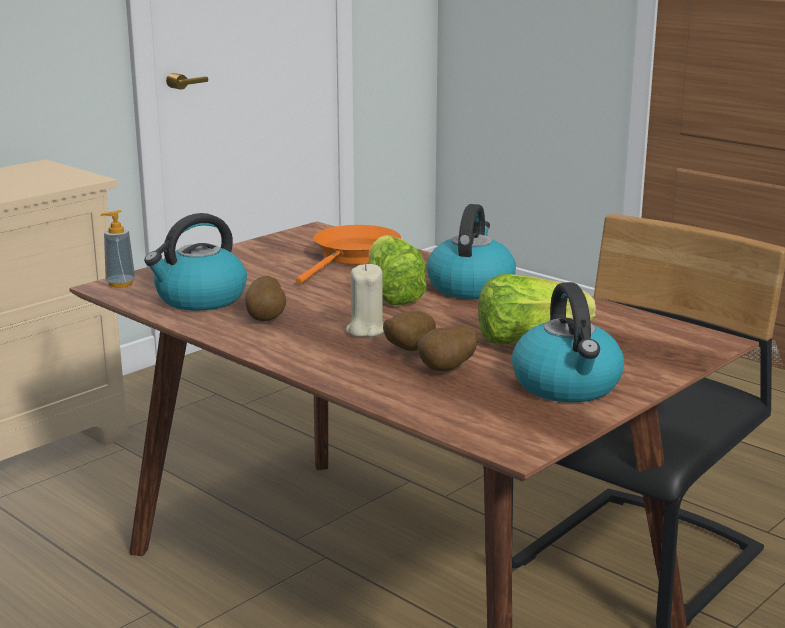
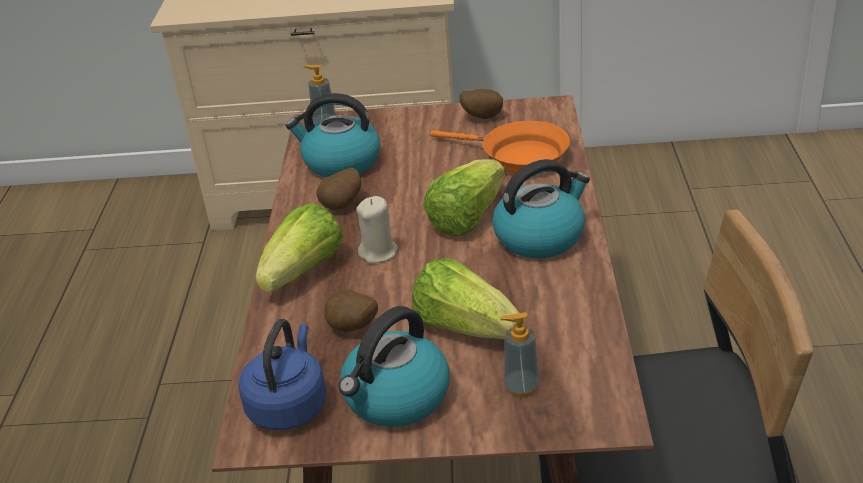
camera: 50 degrees right, 15 degrees up
orange frying pan [296,225,401,284] -> orange frying pan turned 45 degrees clockwise [430,121,570,174]
potato [383,311,436,351] -> potato moved to [459,89,503,119]
none -> blue kettle [238,319,327,430]
none -> lettuce [255,203,343,292]
none -> soap dispenser [500,312,539,397]

